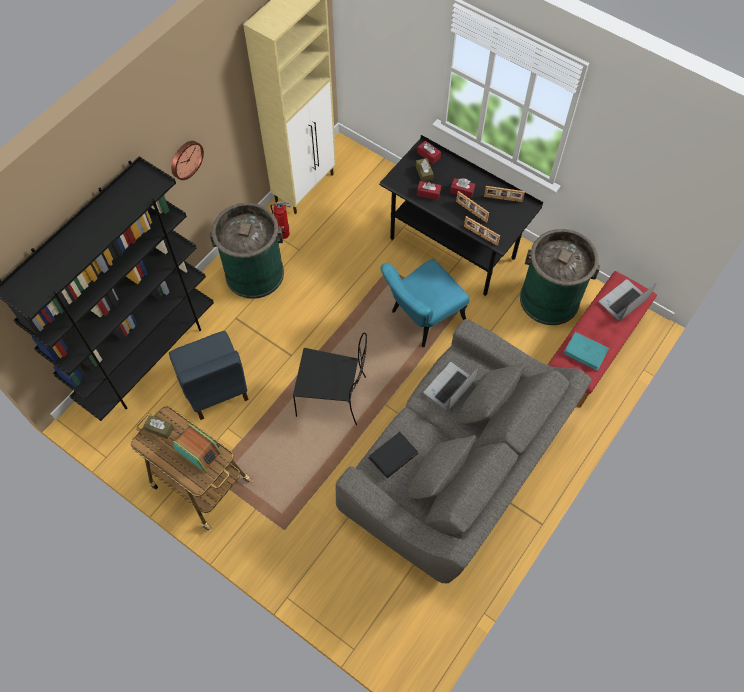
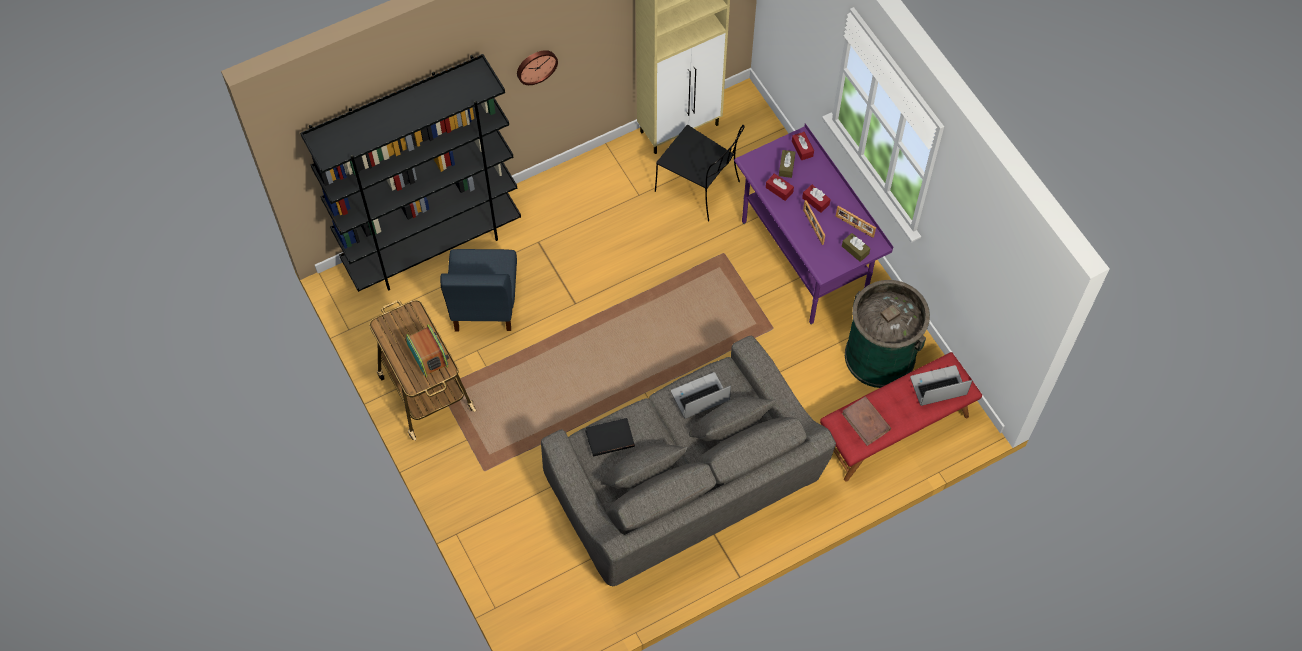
camera: 25 degrees right, 0 degrees up
brown tissue box [143,415,174,439] -> brown tissue box moved to [842,233,870,262]
green trash can [210,203,284,299] -> none
fire extinguisher [271,201,291,239] -> none
black chair [293,332,367,425] -> black chair moved to [655,125,744,221]
black desk [379,135,543,296] -> purple desk [734,123,893,324]
turquoise chair [381,259,469,347] -> none
picture frame [464,216,500,246] -> none
turquoise book [563,332,609,371] -> brown book [842,397,891,446]

